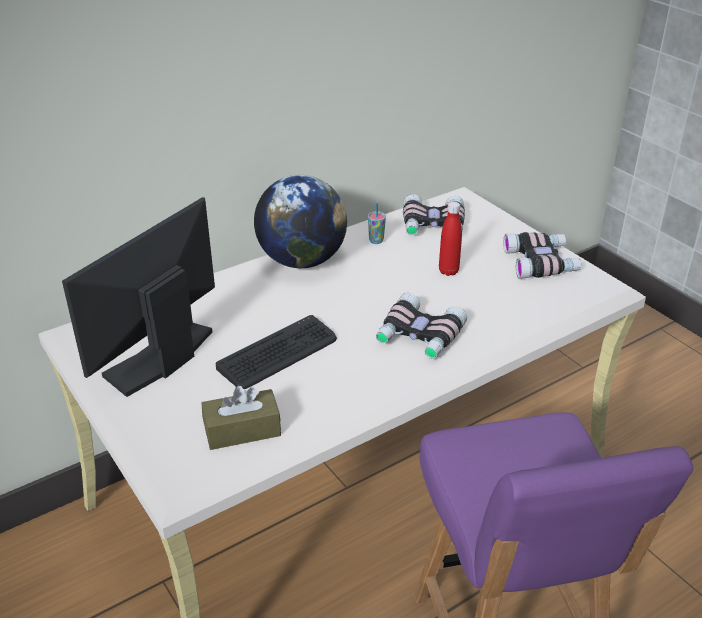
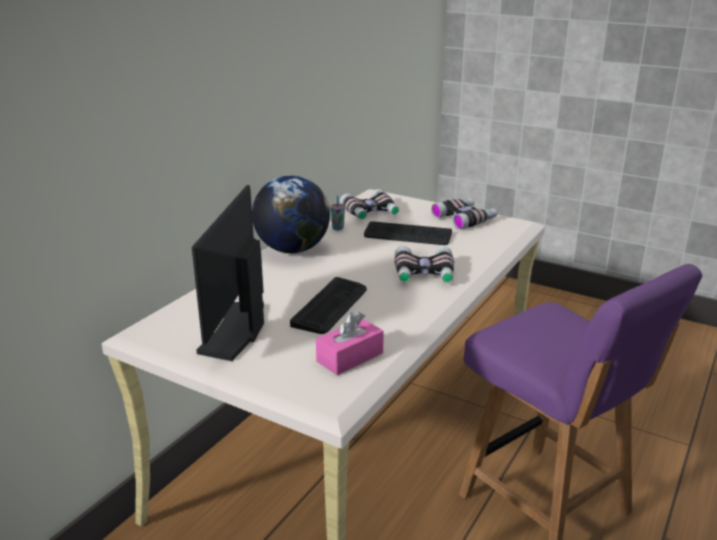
camera: 25 degrees left, 10 degrees down
brown tissue box [201,386,281,450] -> pink tissue box [316,312,384,375]
red bottle [439,202,462,276] -> keyboard [364,221,452,245]

